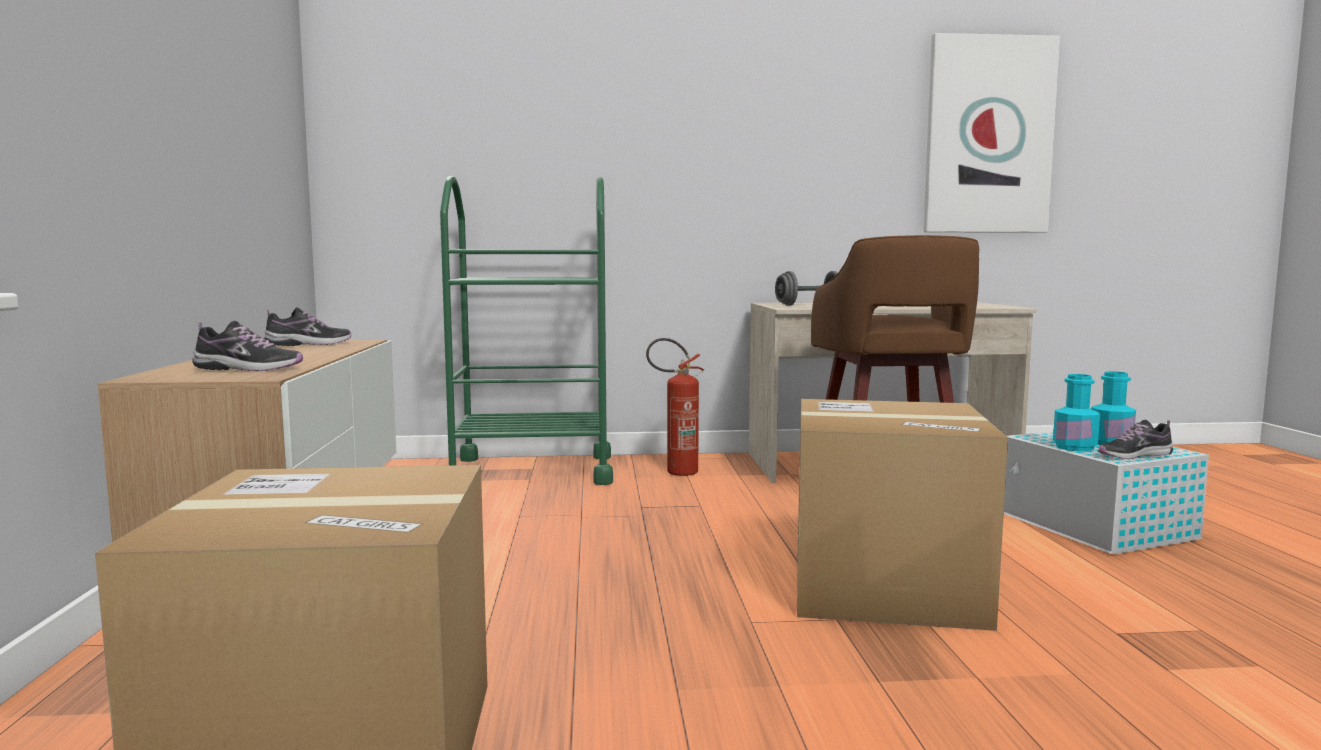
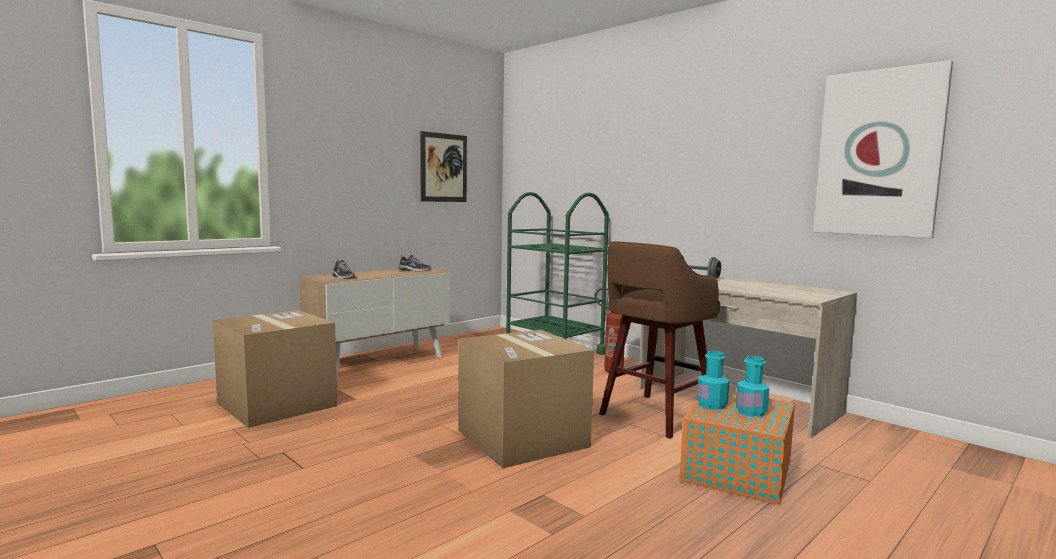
camera: 50 degrees right, 0 degrees up
white storage box [1004,431,1209,554] -> orange storage box [680,392,795,505]
shoe [1098,420,1173,459] -> none
none -> picture [420,131,467,202]

